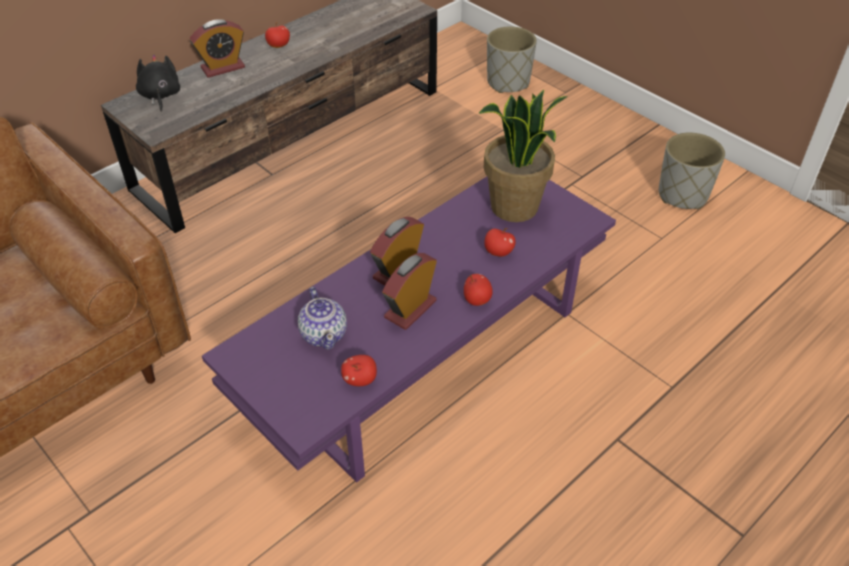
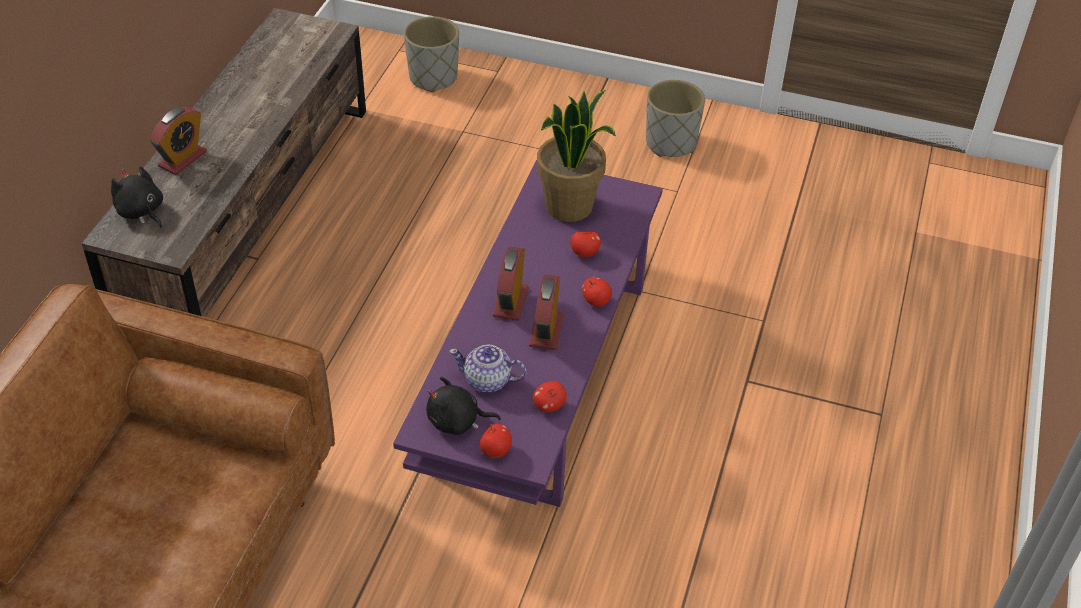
camera: 30 degrees left, 0 degrees up
apple [265,22,290,48] -> apple moved to [480,423,512,458]
teapot [298,287,347,350] -> teapot turned 150 degrees clockwise [449,344,526,393]
none -> black plush toy [426,377,501,435]

